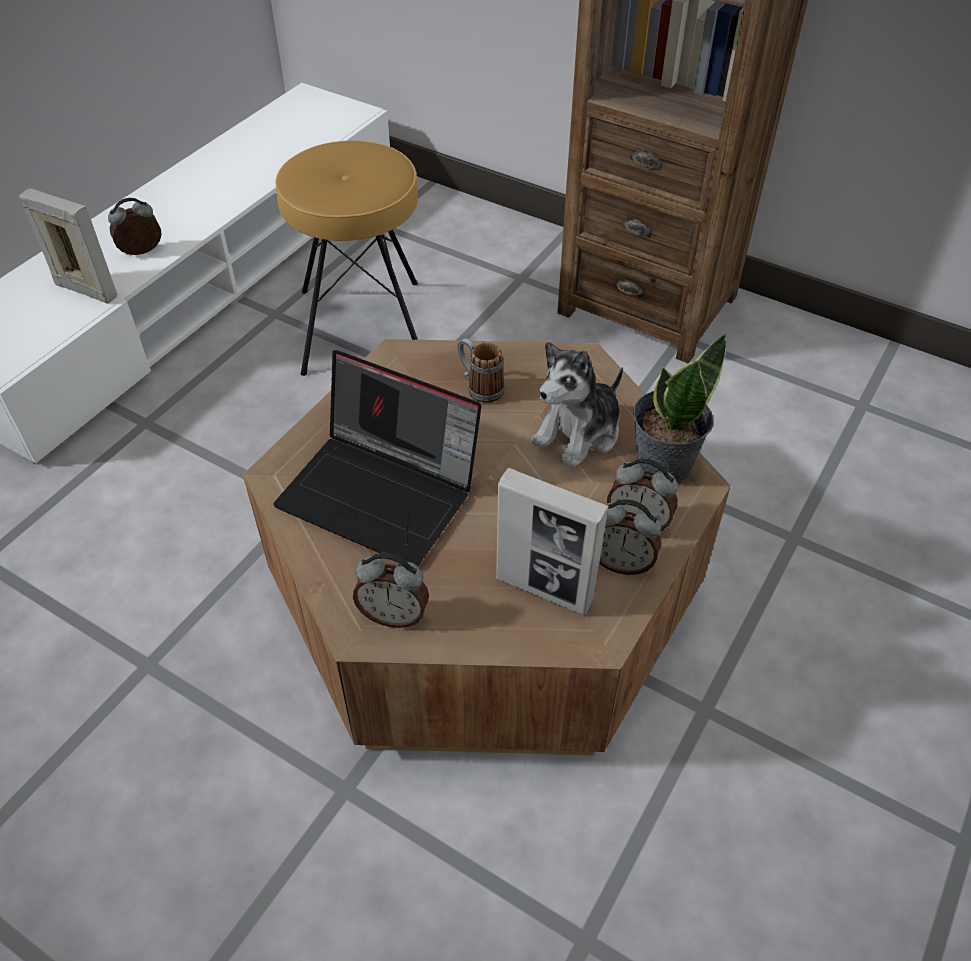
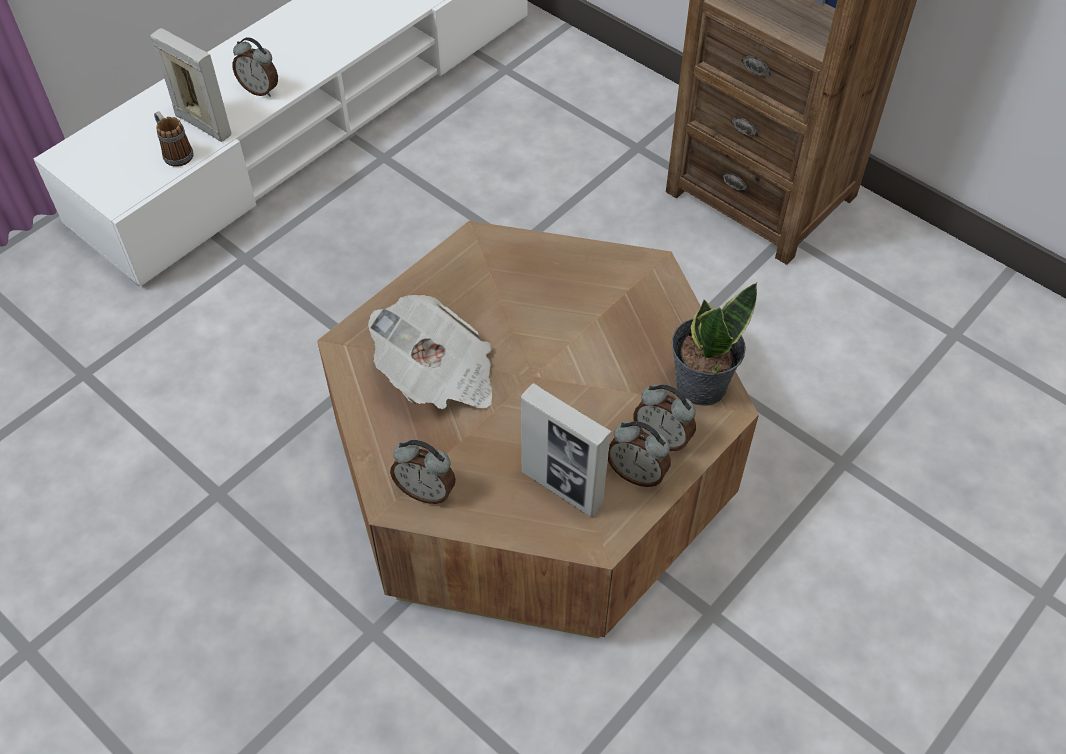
camera: 10 degrees right, 5 degrees up
alarm clock [108,198,161,255] -> alarm clock turned 135 degrees counterclockwise [232,37,278,97]
laptop [273,350,482,566] -> newspaper [368,295,492,409]
brown stool [275,141,418,376] -> none
mug [457,338,505,403] -> mug moved to [154,111,194,167]
plush toy [531,342,623,469] -> none

